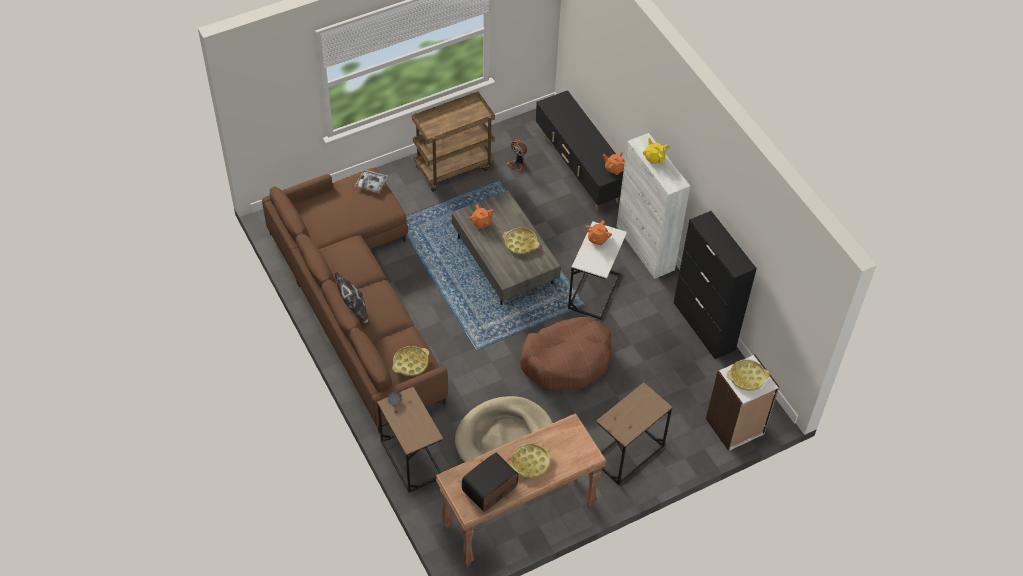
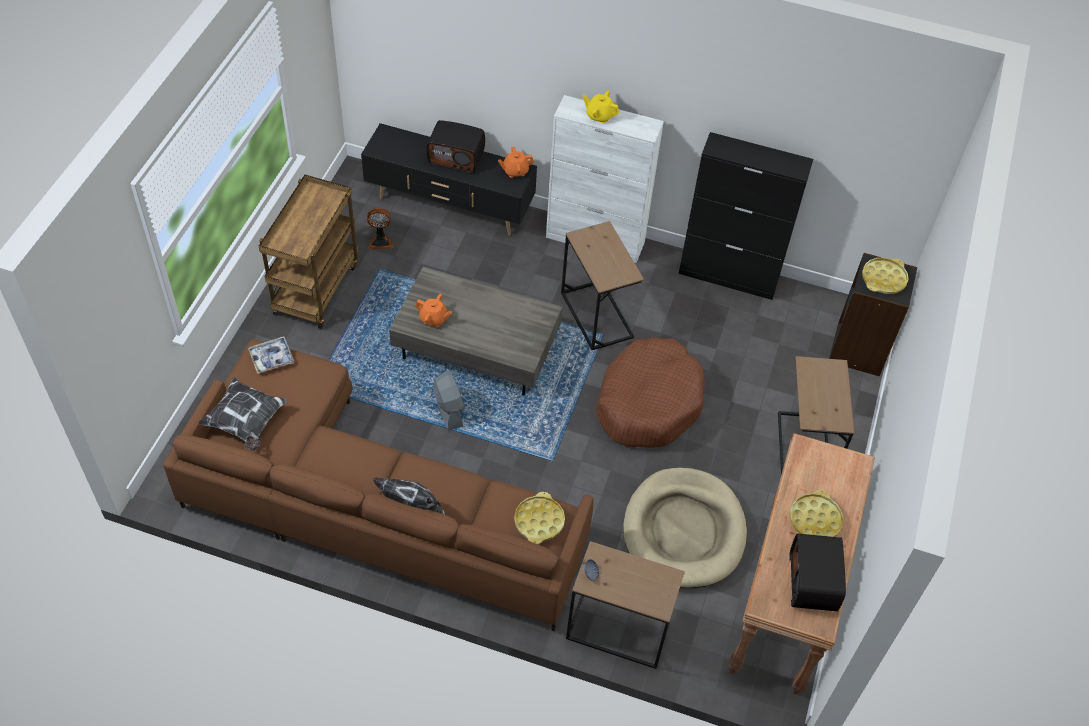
camera: 45 degrees left, 0 degrees up
yellow tray [502,228,539,254] -> none
white side table [568,221,627,319] -> brown side table [561,221,644,350]
orange teapot [586,220,612,245] -> none
white bookcase [706,354,779,451] -> black bookcase [829,253,918,376]
none -> pillow [199,377,288,451]
none -> radio [426,120,485,174]
none -> grey fan [433,371,465,431]

